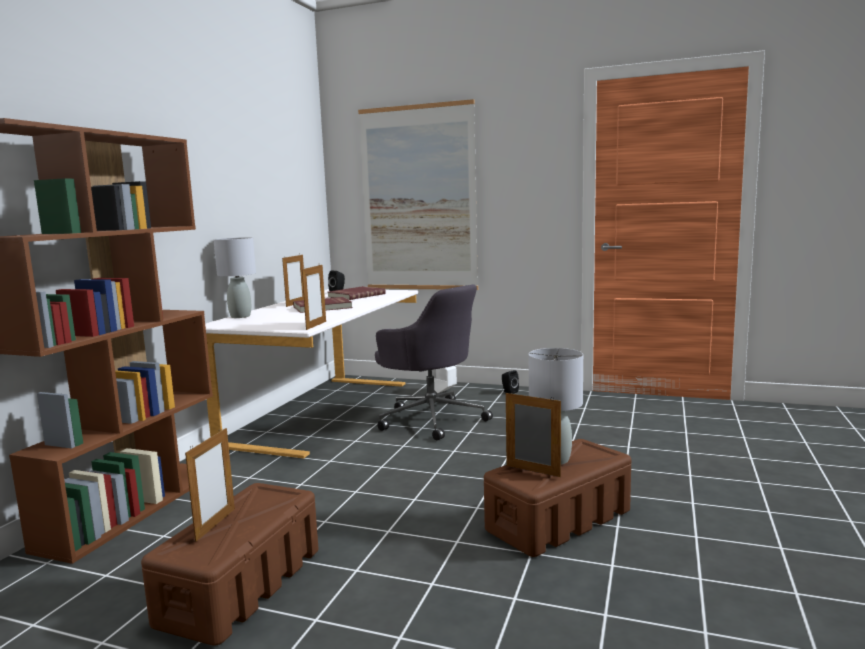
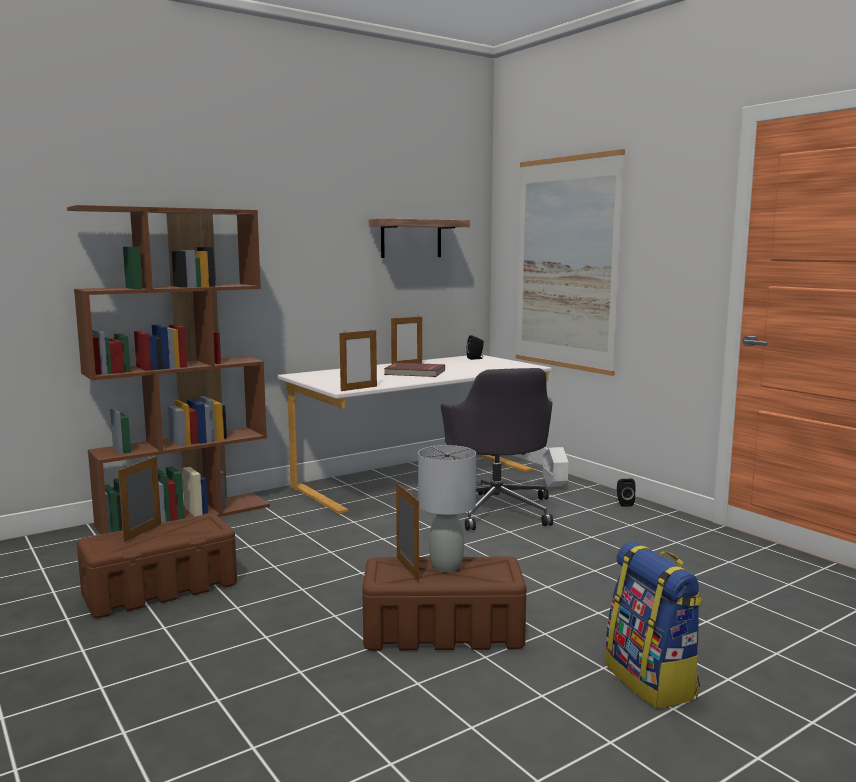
camera: 35 degrees right, 0 degrees up
picture frame [185,428,235,542] -> picture frame turned 150 degrees clockwise [118,456,161,542]
grey table lamp [214,237,256,318] -> none
red book [328,286,386,300] -> none
none -> shelf [369,218,470,258]
none -> backpack [605,542,703,709]

